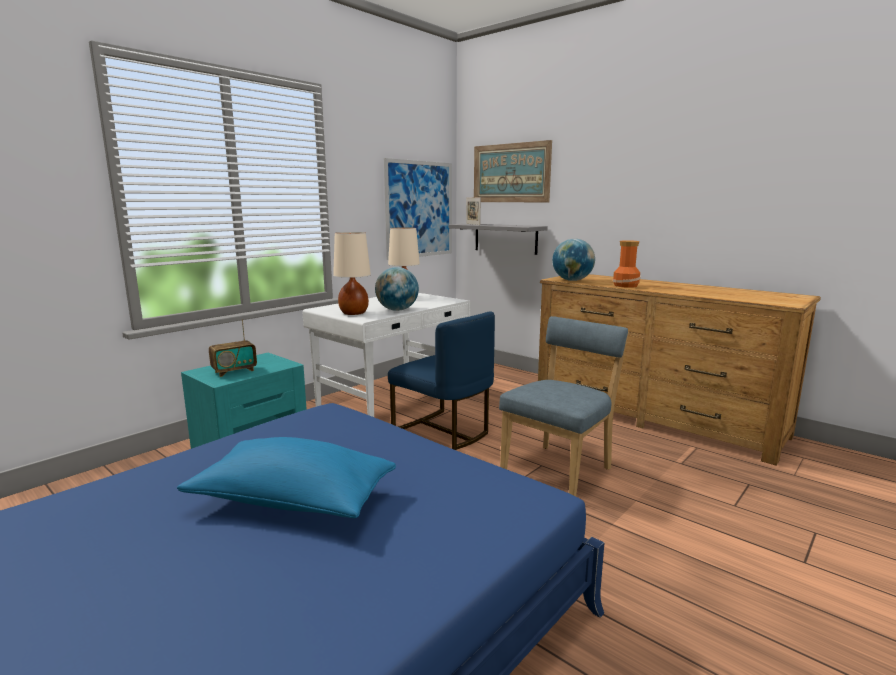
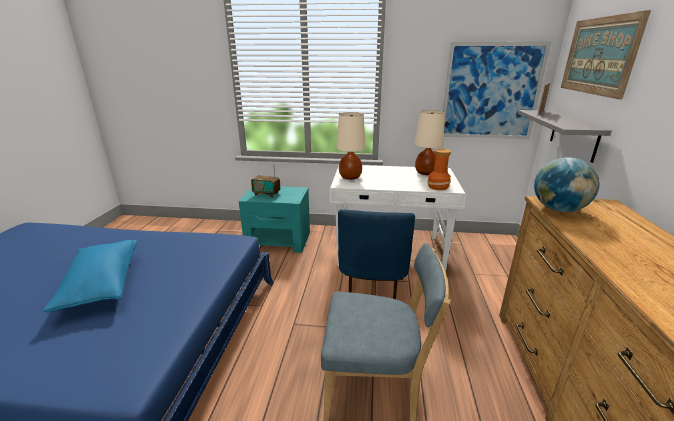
camera: 55 degrees right, 10 degrees up
globe [375,267,419,311] -> none
vase [613,240,641,288] -> vase moved to [427,148,451,190]

